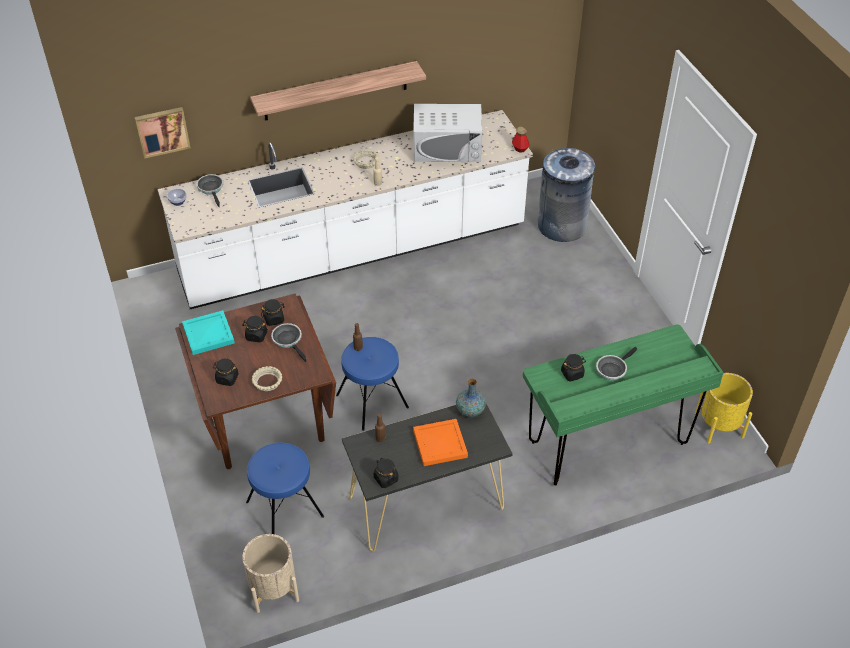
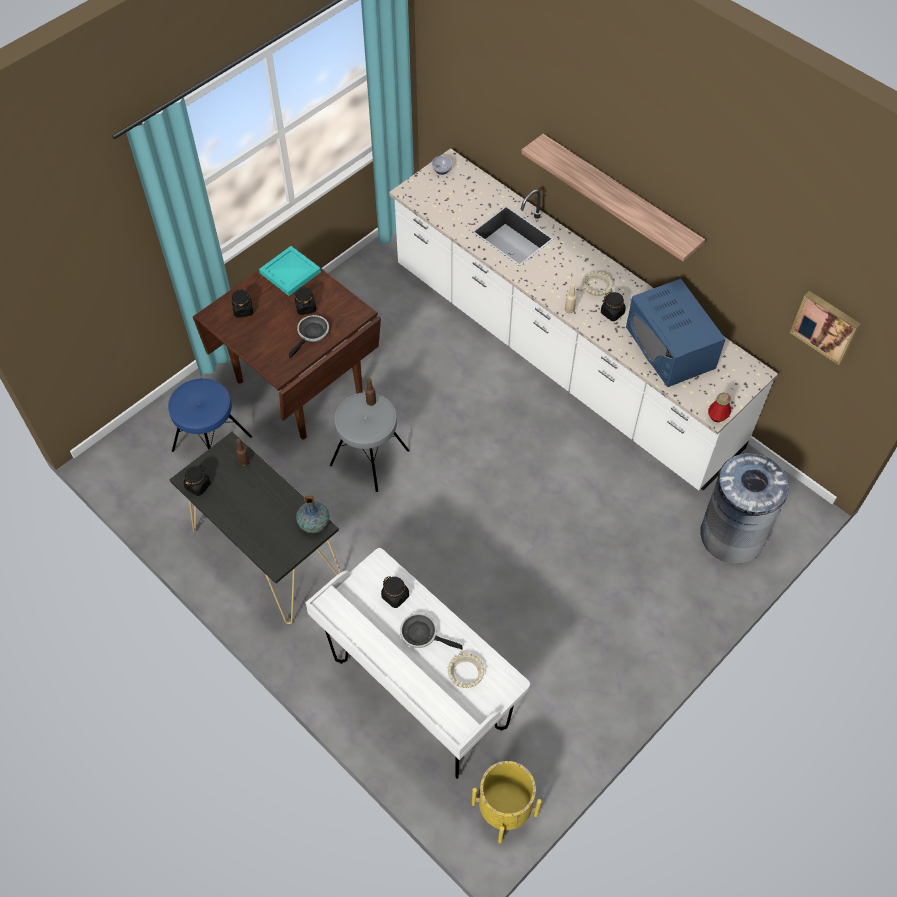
camera: 65 degrees right, 10 degrees up
picture [135,107,190,159] -> picture moved to [790,291,861,365]
frying pan [197,174,224,207] -> none
beige planter [242,534,299,613] -> none
beige bowl [252,366,282,391] -> beige bowl moved to [448,653,485,688]
black jar [261,299,285,326] -> black jar moved to [601,292,626,321]
blue stool [336,337,409,431] -> grey stool [330,393,410,492]
white microwave [413,104,482,162] -> blue microwave [626,279,726,387]
orange tray [413,419,468,466] -> none
green desk [523,324,724,485] -> white desk [305,548,530,779]

